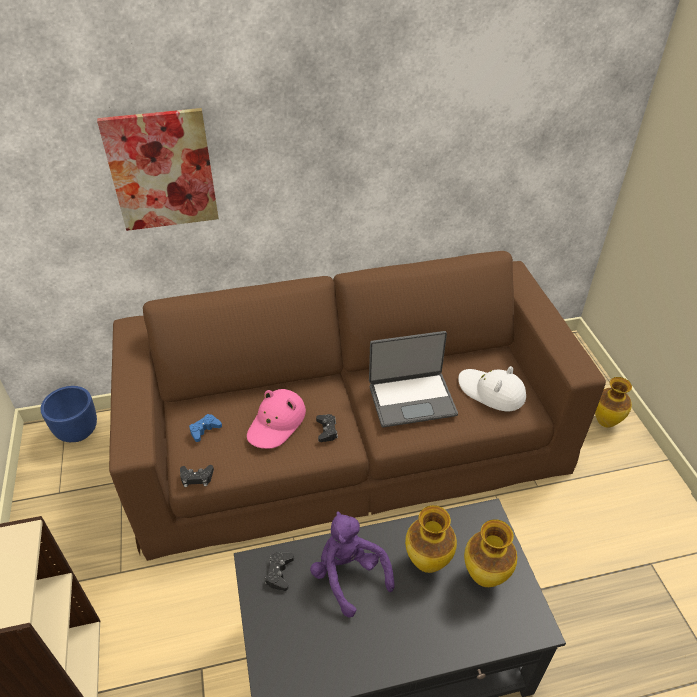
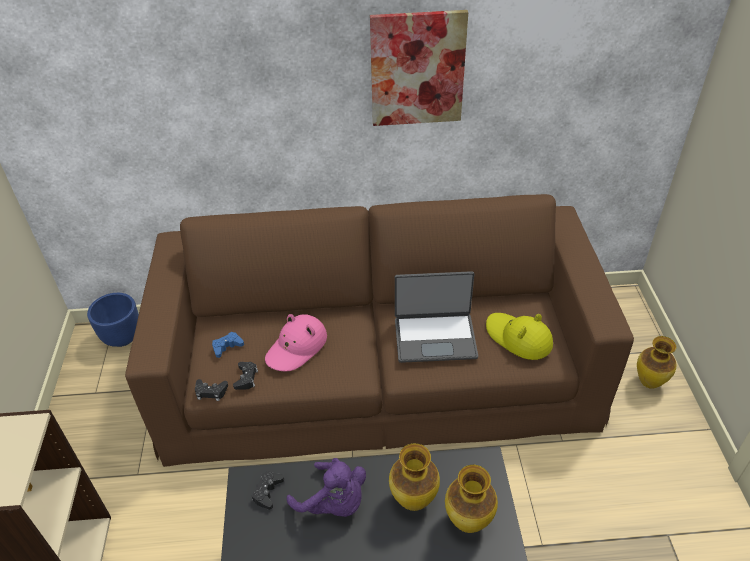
camera: 10 degrees right, 0 degrees up
picture [97,108,219,231] -> picture moved to [370,10,468,126]
purple plush toy [310,511,395,617] -> purple plush toy turned 150 degrees clockwise [287,458,366,517]
black game controller [316,414,338,442] -> black game controller moved to [233,362,258,390]
white hat [458,366,526,411] -> yellow hat [486,313,553,360]

